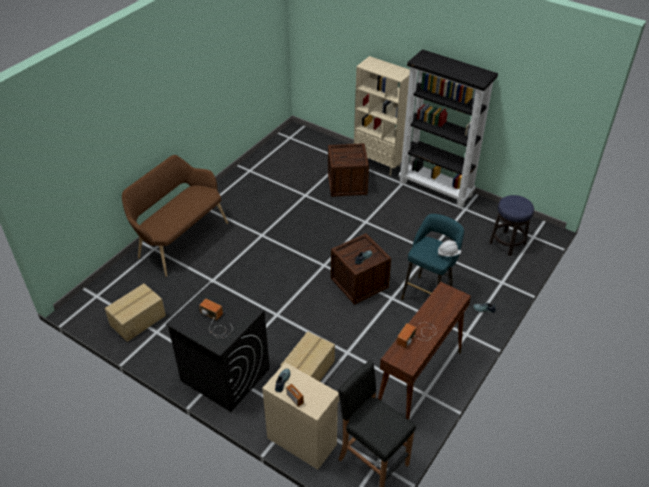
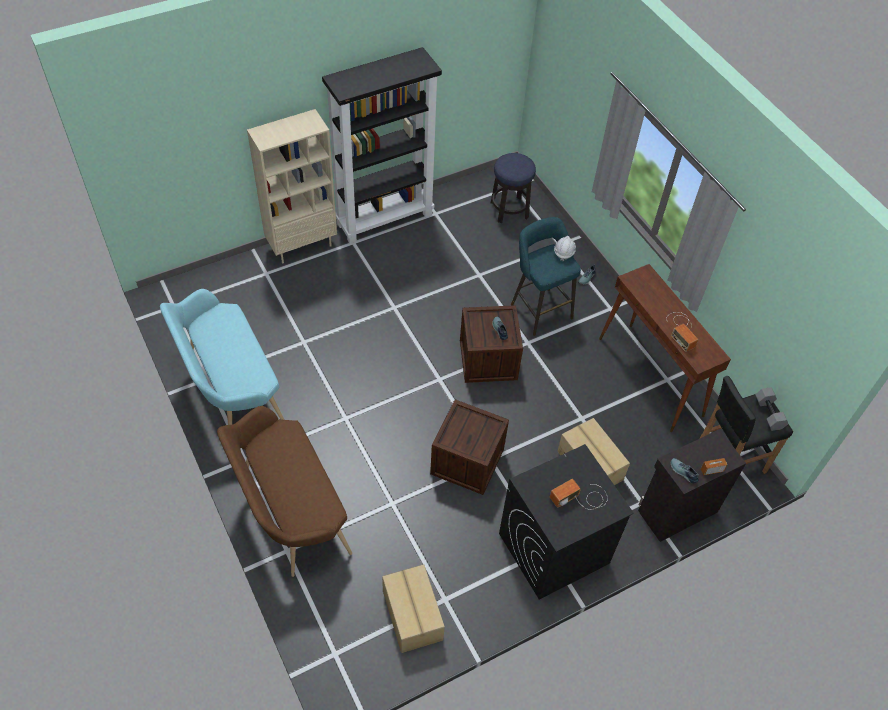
camera: 65 degrees left, 10 degrees up
beige cabinet [262,362,339,470] -> black cabinet [638,430,746,542]
crate [328,143,369,197] -> crate moved to [430,399,509,495]
none -> turquoise bench [160,289,284,425]
none -> grey dumbbell [755,387,788,431]

